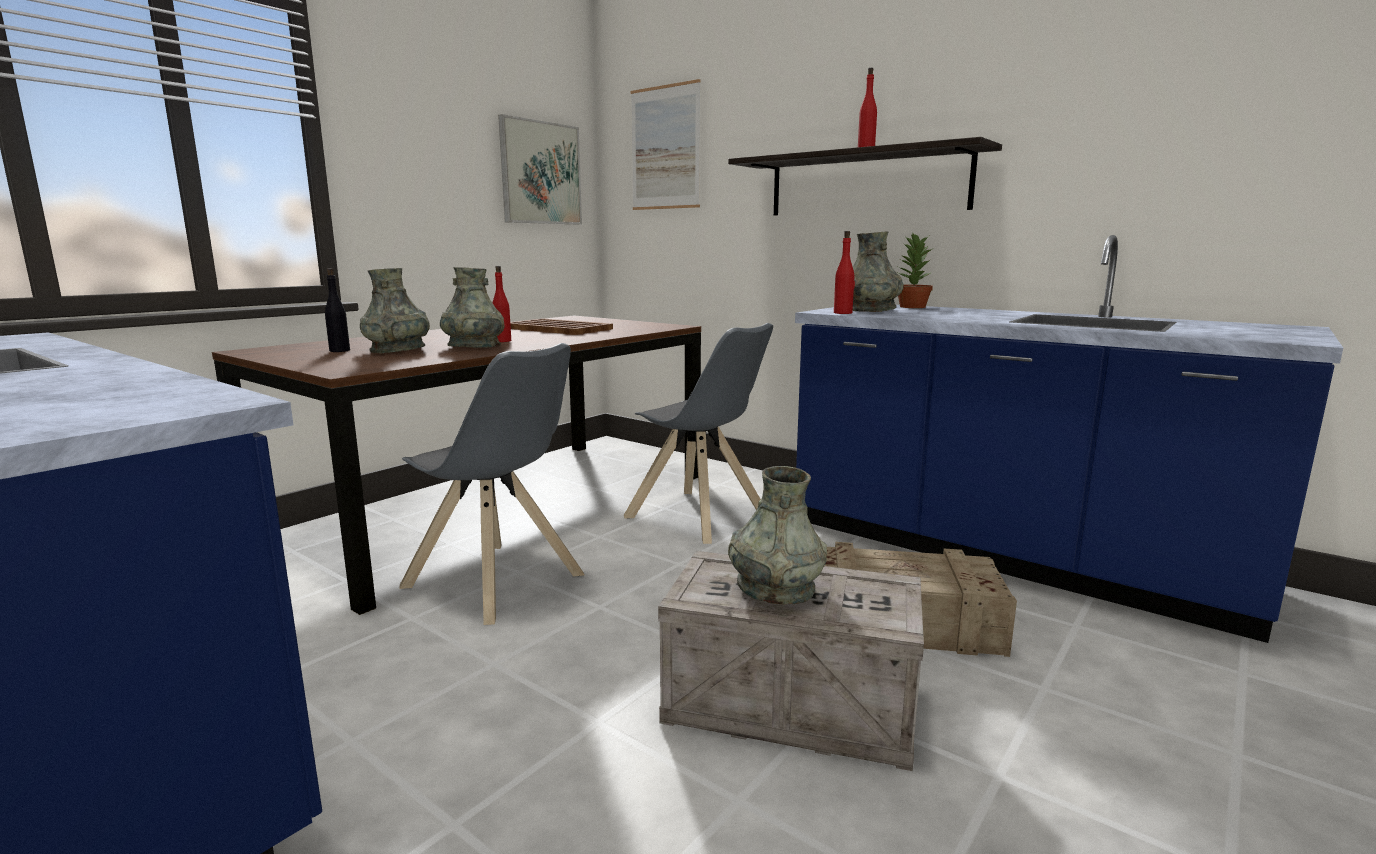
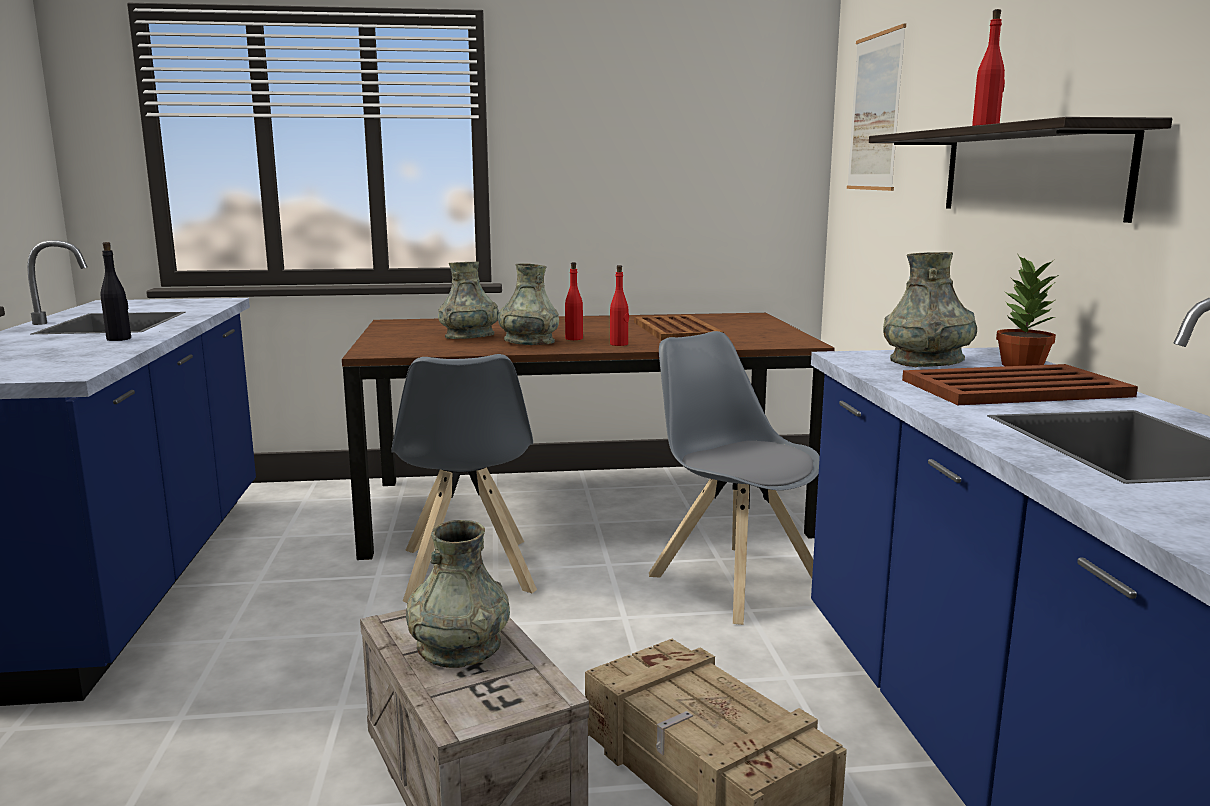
camera: 45 degrees right, 0 degrees up
black bottle [325,268,350,352] -> black bottle moved to [100,242,131,341]
picture [498,114,582,225] -> none
grey chair [624,323,773,544] -> grey chair turned 150 degrees clockwise [649,331,820,625]
red bottle [834,231,855,314] -> red bottle moved to [610,265,629,346]
none -> brown tray [902,364,1138,405]

